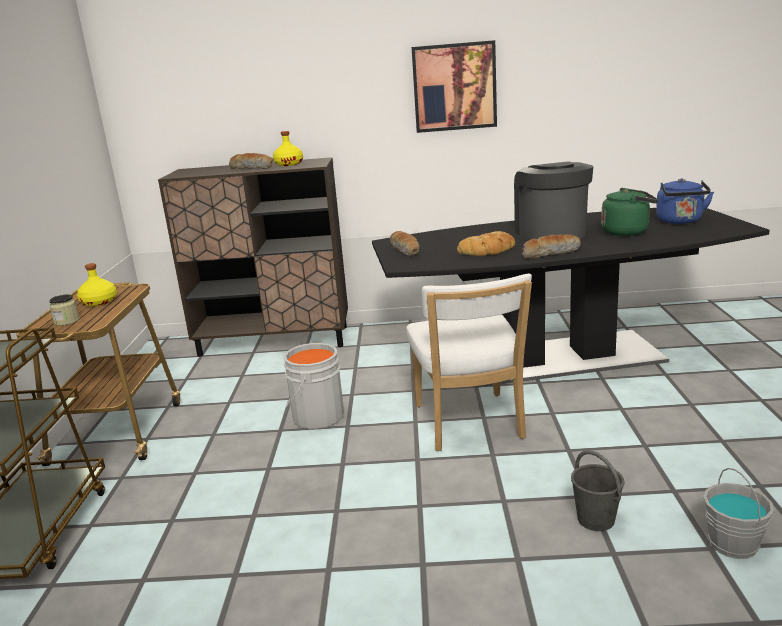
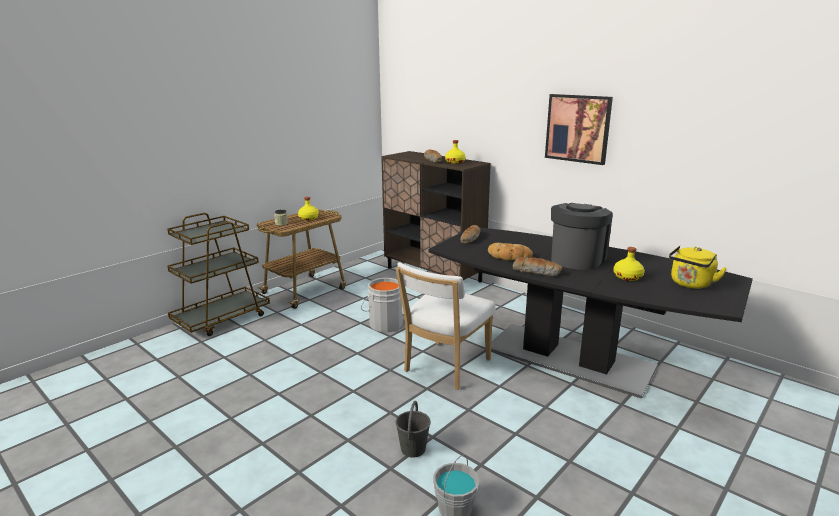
camera: 40 degrees right, 0 degrees up
green kettle [601,188,658,236] -> yellow bottle [613,247,645,281]
blue kettle [656,178,714,224] -> yellow kettle [669,246,727,289]

